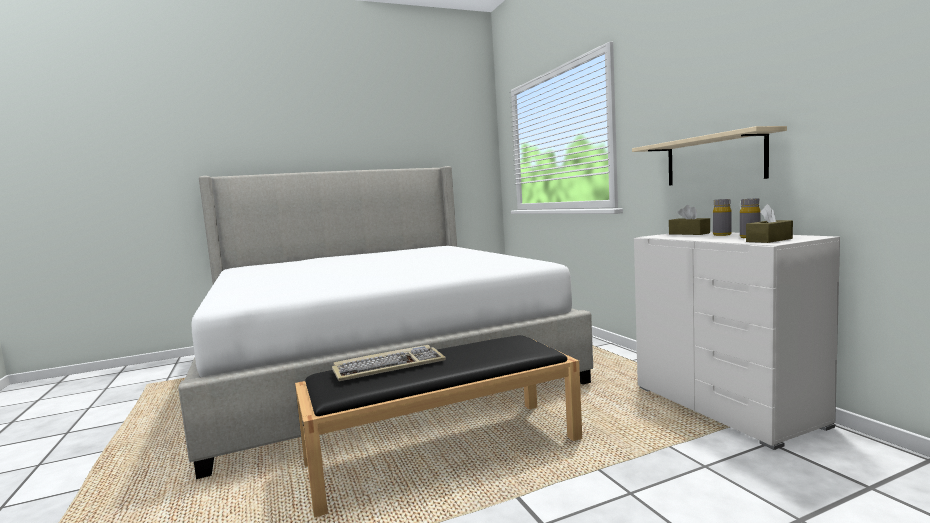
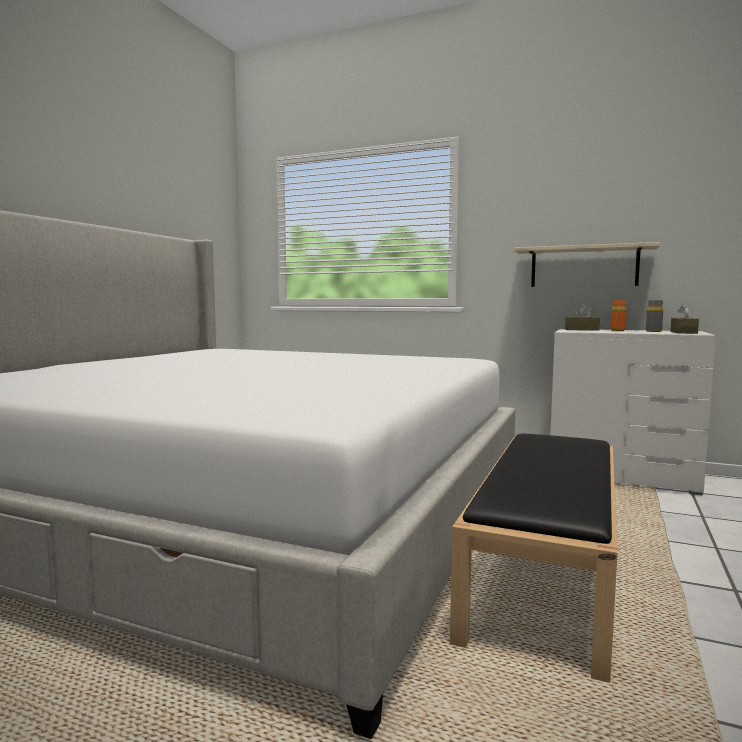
camera: 45 degrees left, 0 degrees up
keyboard [332,345,446,381] -> none
grey bottle [713,199,732,236] -> orange bottle [610,300,627,331]

